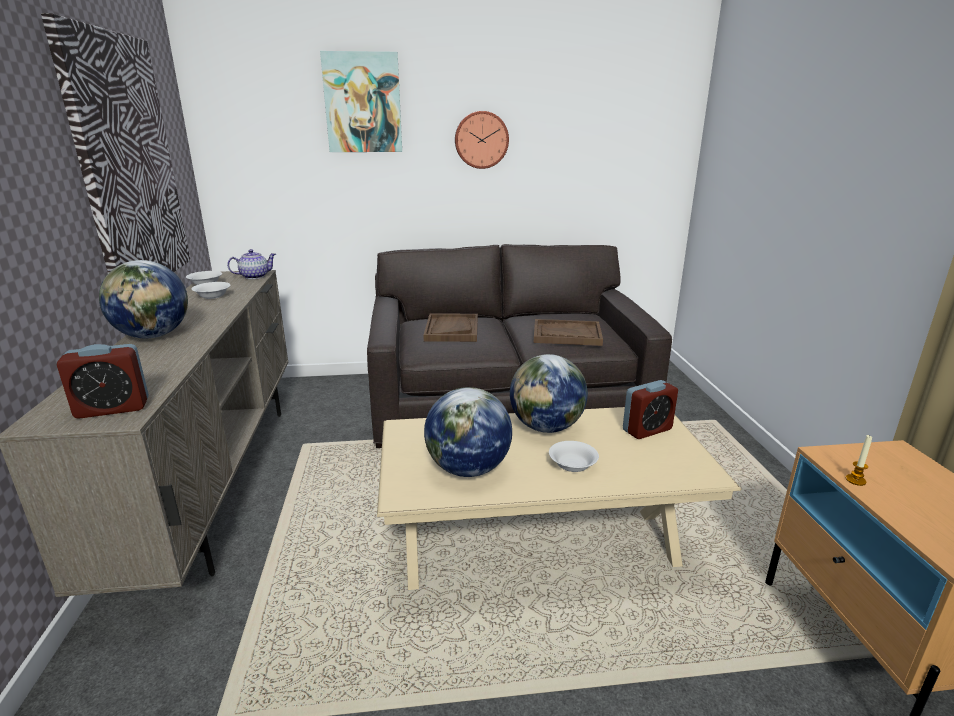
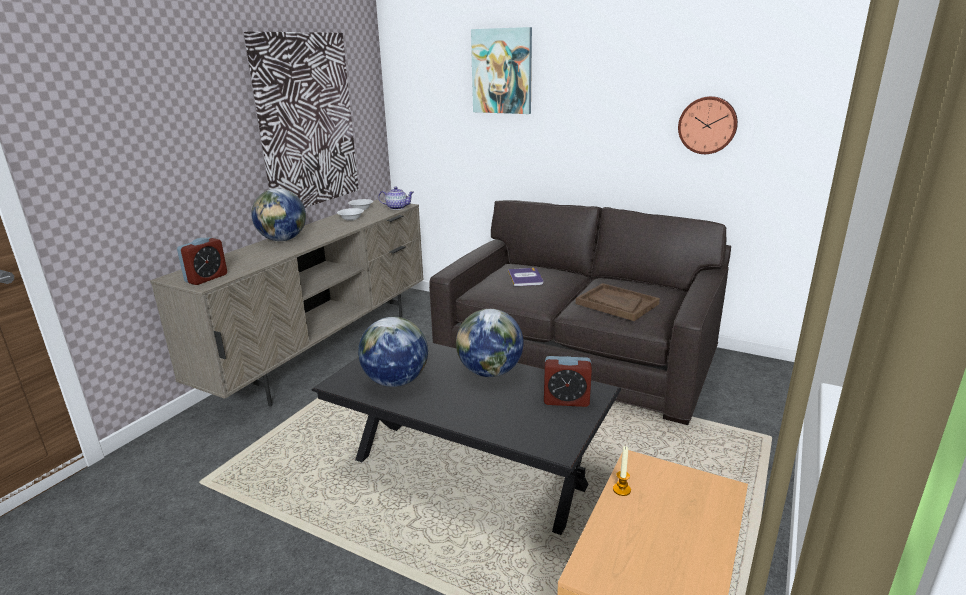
camera: 35 degrees right, 0 degrees up
alarm clock [57,344,149,419] -> alarm clock turned 75 degrees counterclockwise [177,237,227,285]
beige coffee table [377,407,741,590] -> black coffee table [312,342,621,535]
brown tray [423,313,478,342] -> book [508,268,543,286]
wall clock [455,111,509,169] -> wall clock moved to [678,96,738,154]
white bowl [549,441,599,472] -> none

